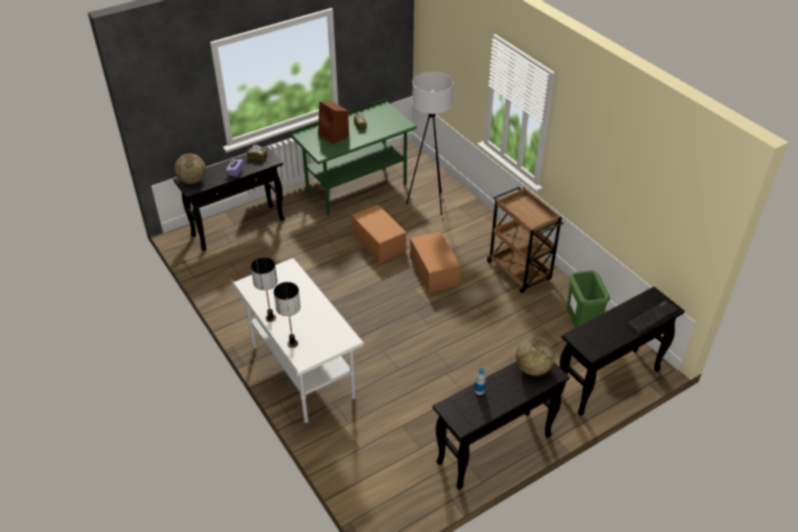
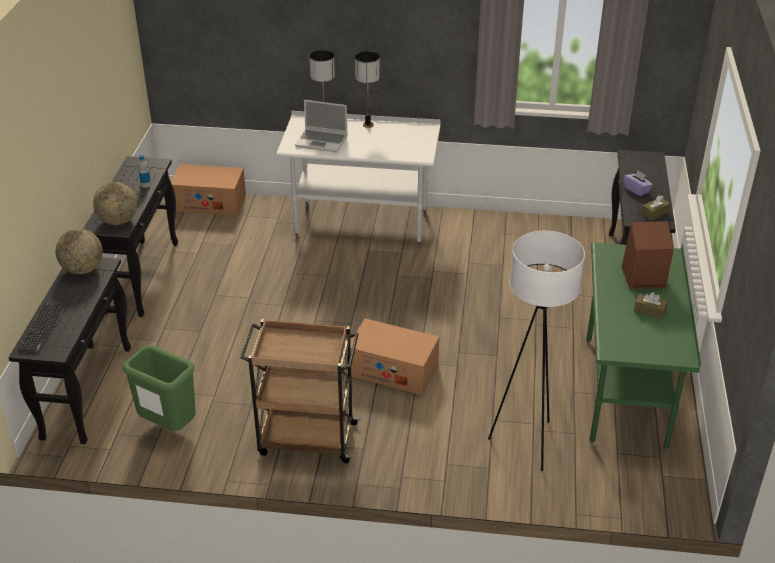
camera: 130 degrees right, 5 degrees down
globe [175,154,206,184] -> globe moved to [56,229,103,274]
cardboard box [351,204,406,263] -> cardboard box moved to [171,164,246,215]
none -> laptop [295,100,348,153]

